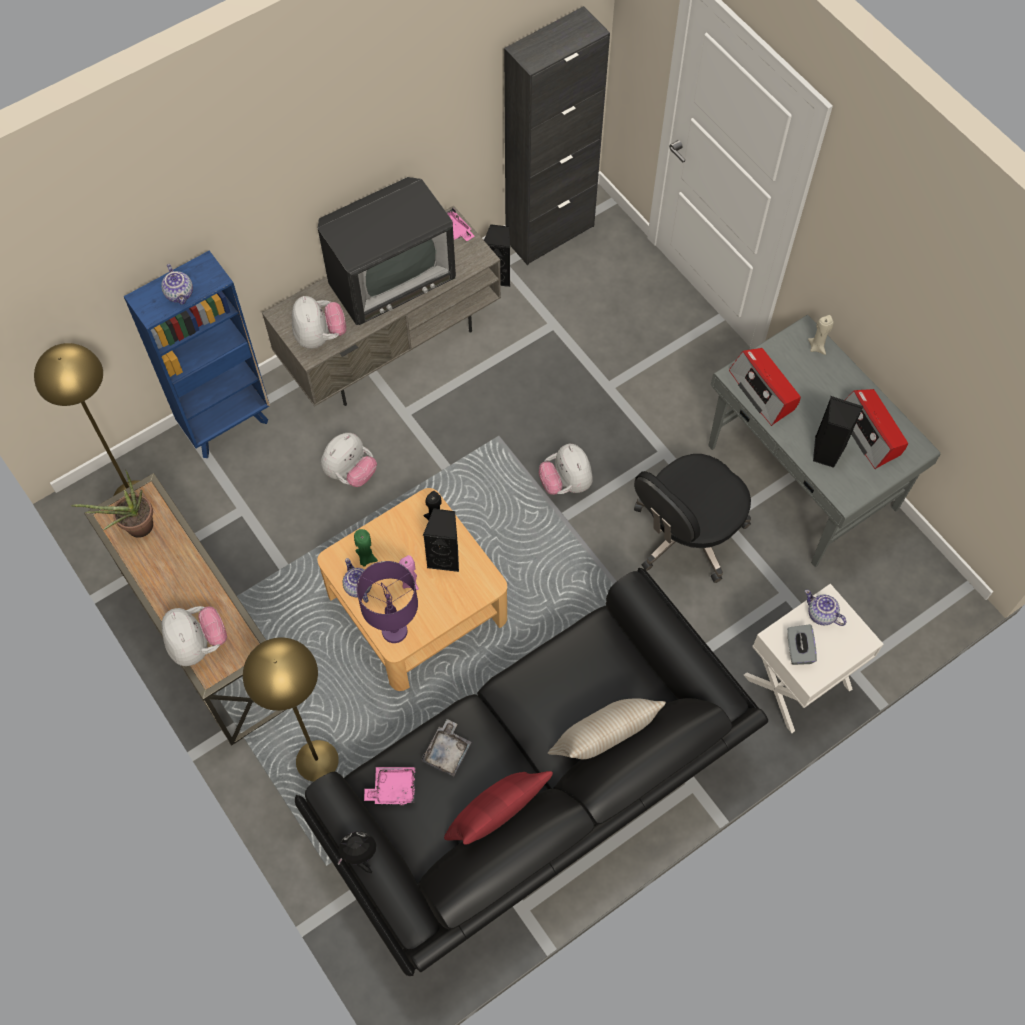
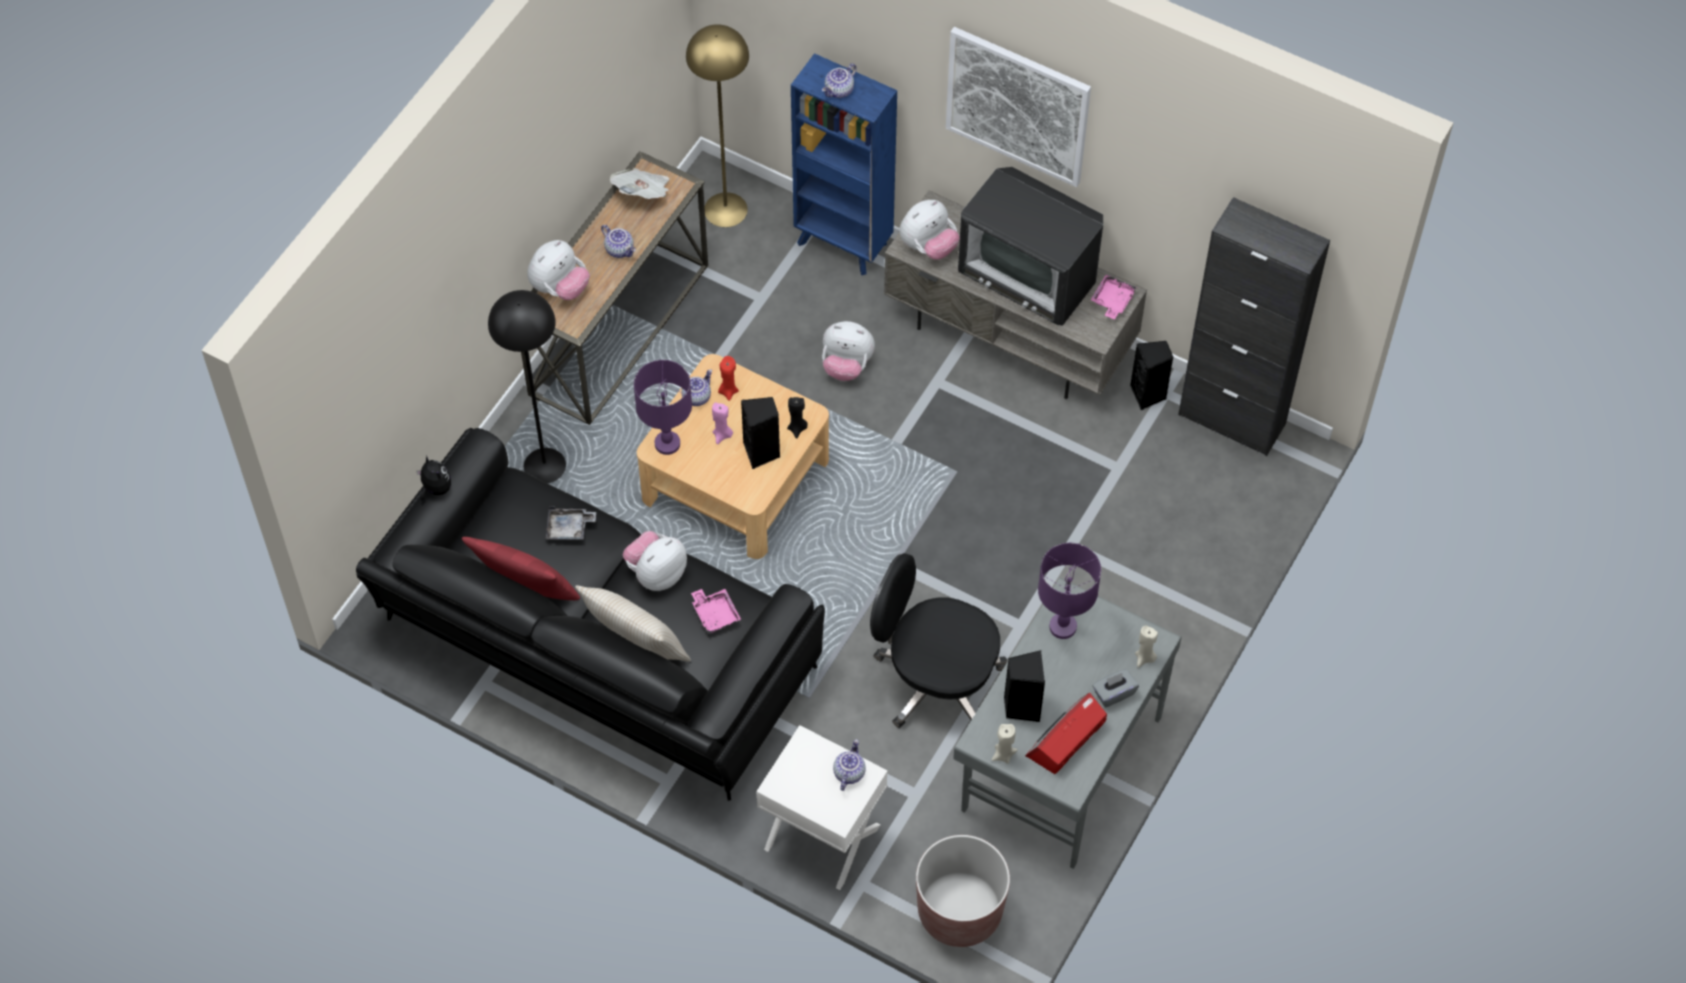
camera: 65 degrees right, 5 degrees down
potted plant [71,469,153,538] -> newspaper [610,168,669,199]
yellow floor lamp [243,637,339,782] -> black floor lamp [488,290,566,483]
green candle [354,529,378,567] -> red candle [718,356,739,401]
pink tray [364,767,415,805] -> pink tray moved to [691,589,741,633]
plush toy [539,444,593,495] -> plush toy moved to [623,531,687,591]
radio [729,348,801,426] -> purple table lamp [1038,543,1101,639]
grey tissue box [787,624,817,665] -> grey tissue box moved to [1092,669,1139,708]
none -> teapot [601,225,636,258]
none -> brown planter [916,835,1010,947]
none -> picture [946,27,1091,187]
none -> beige candle [992,724,1018,764]

